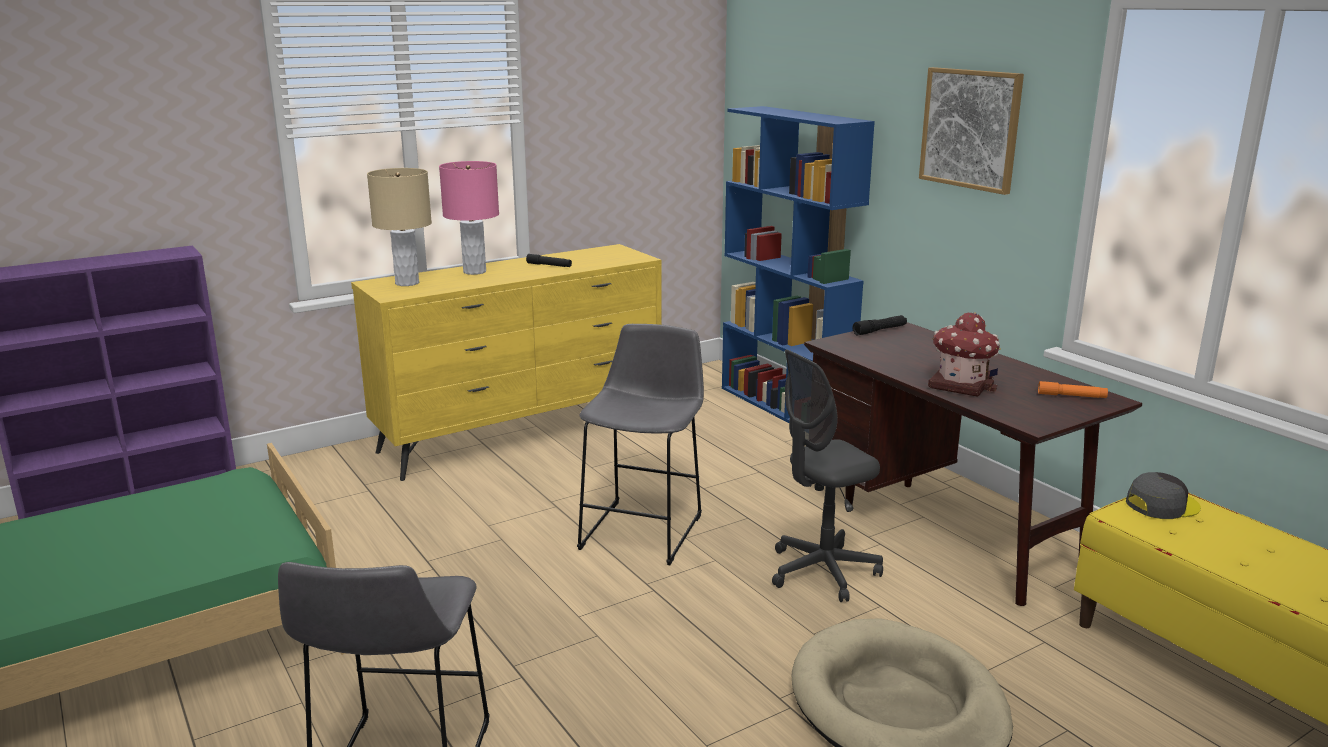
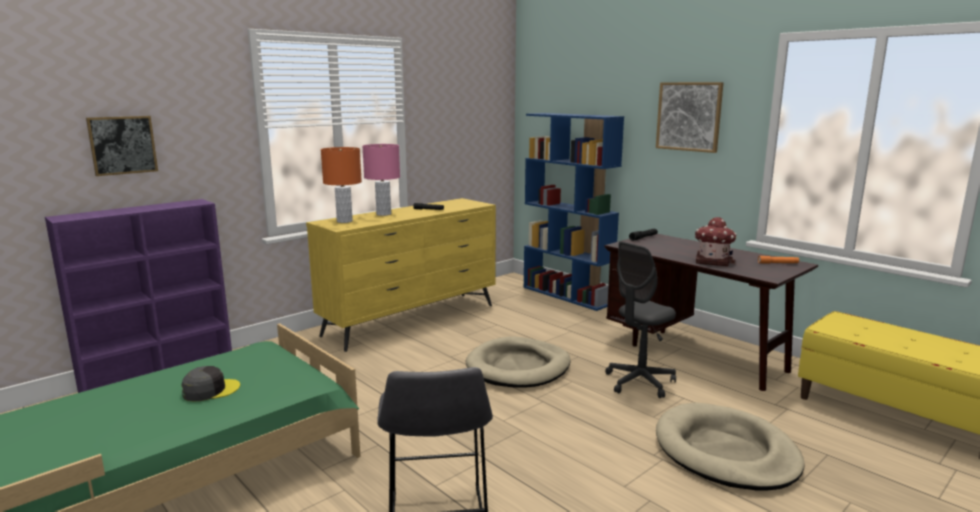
camera: 10 degrees left, 5 degrees down
beige table lamp [367,168,432,286] -> orange table lamp [321,147,362,223]
grey stool [577,324,704,565] -> beige dog bed [465,336,570,387]
grey cap [1126,472,1201,519] -> grey cap moved to [181,366,240,402]
none -> picture [86,116,158,176]

